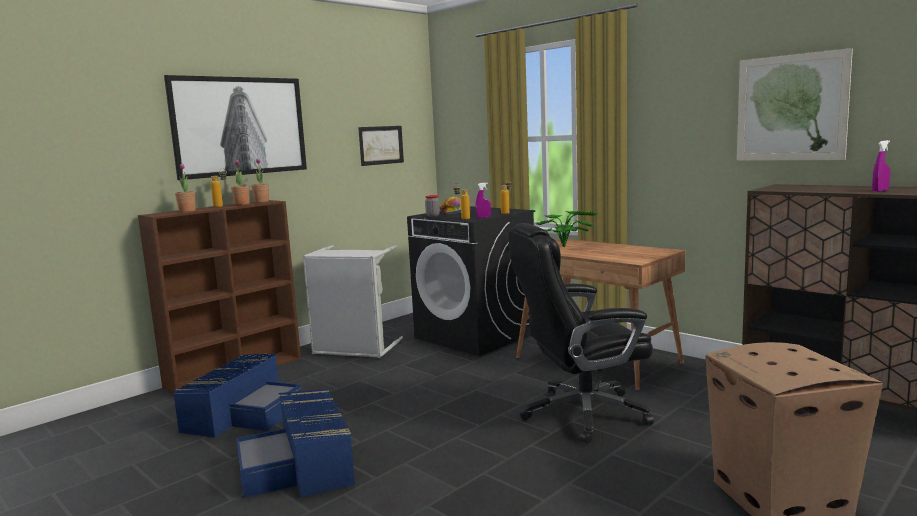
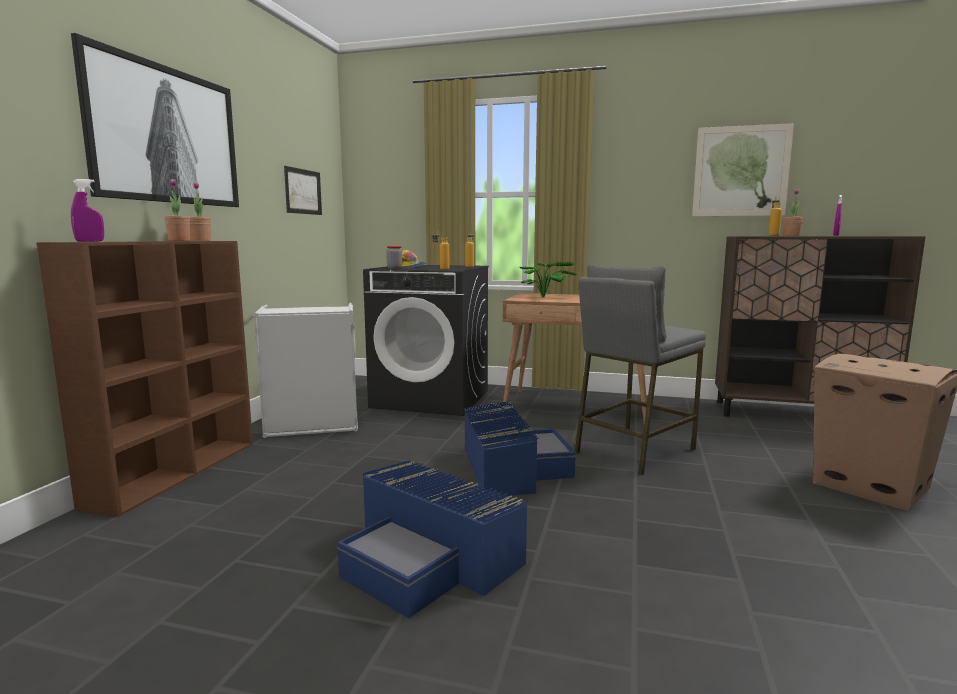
camera: 30 degrees left, 0 degrees up
blue storage box [173,353,301,438] -> blue storage box moved to [464,401,576,496]
potted plant [175,164,196,212] -> potted plant moved to [783,189,803,236]
bottle [211,168,227,207] -> bottle moved to [769,196,782,236]
purple spray bottle [476,183,491,218] -> purple spray bottle moved to [71,179,104,242]
black office chair [508,223,654,444] -> grey stool [575,265,706,476]

